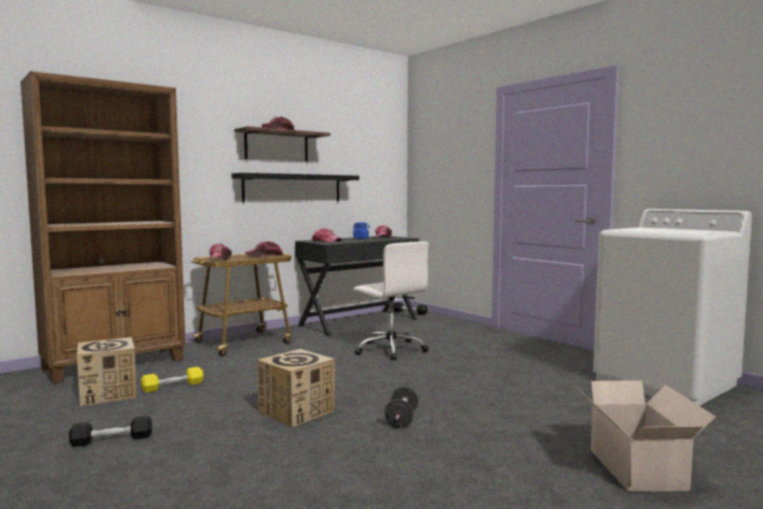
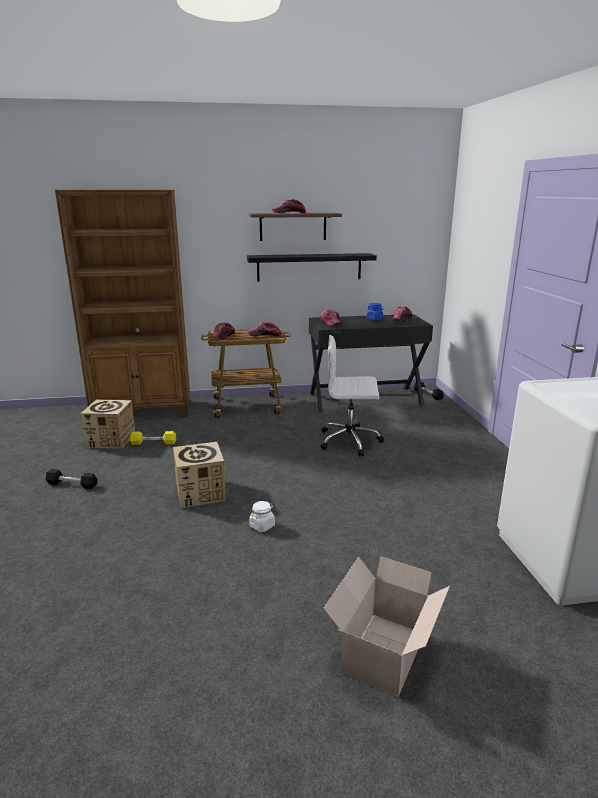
camera: 30 degrees right, 15 degrees up
white office chair [353,241,429,361] -> white office chair turned 105 degrees clockwise [321,335,384,457]
black dumbbell [385,387,418,428] -> white jar [249,501,275,532]

